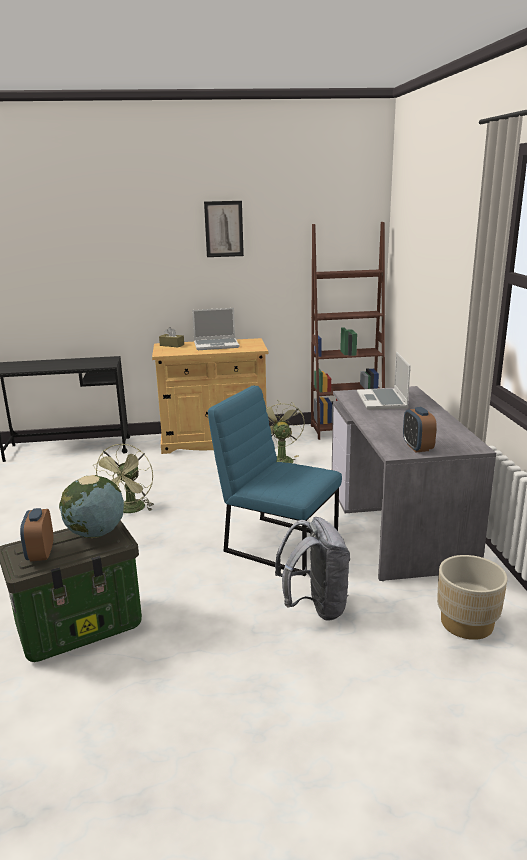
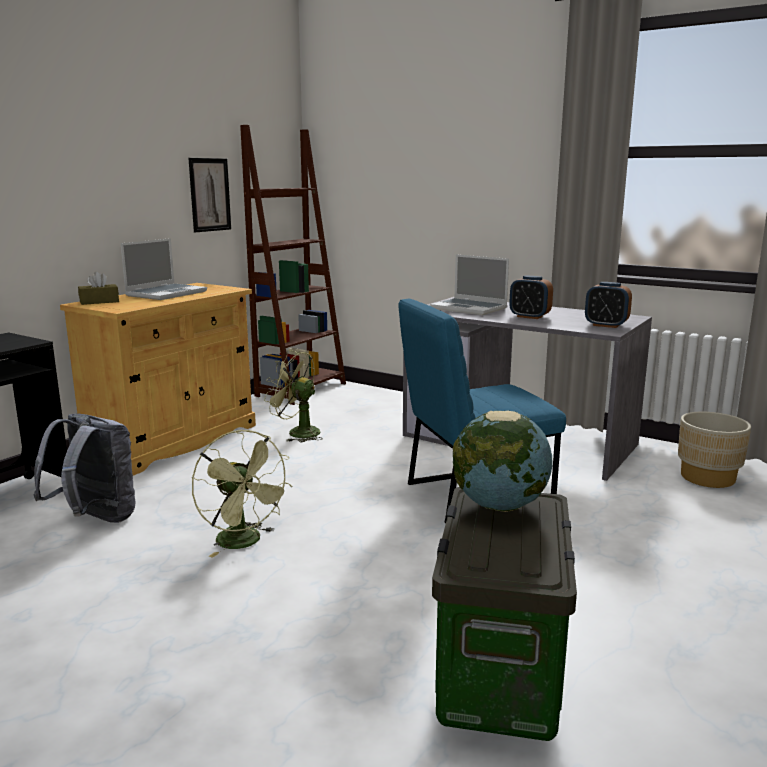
camera: 50 degrees left, 5 degrees down
alarm clock [20,508,53,562] -> alarm clock moved to [509,275,553,319]
picture [204,201,244,257] -> picture moved to [188,158,231,232]
grey backpack [275,517,350,621] -> grey backpack moved to [34,413,135,523]

